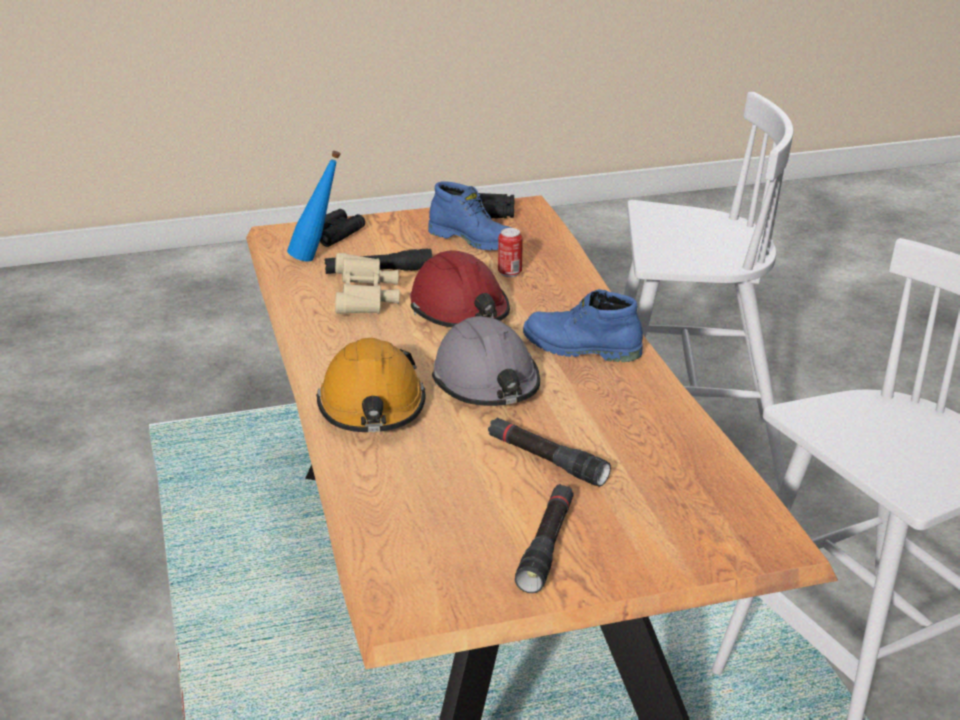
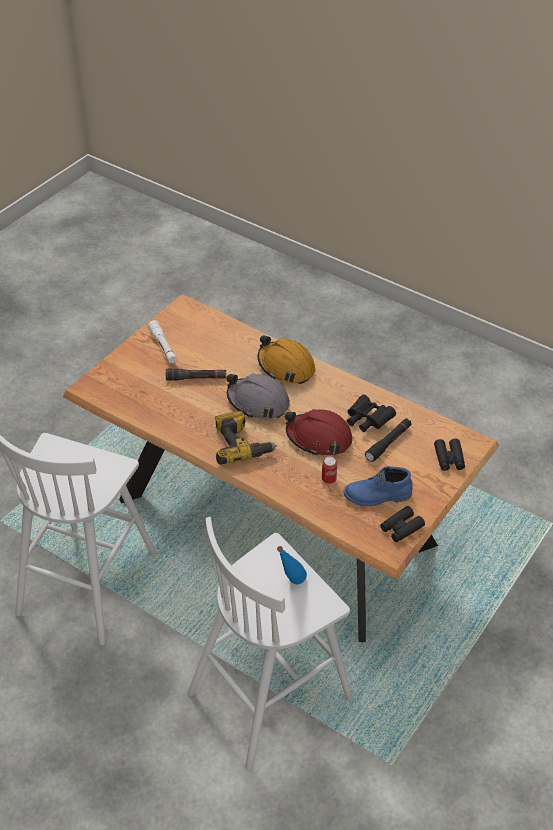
camera: 140 degrees right, 15 degrees up
blue bottle [287,151,341,262] -> blue bottle moved to [277,546,307,584]
beige binoculars [335,253,400,314] -> black binoculars [347,395,396,432]
black flashlight [515,484,573,593] -> white flashlight [148,320,177,363]
blue boot [523,289,643,362] -> power drill [215,411,277,464]

